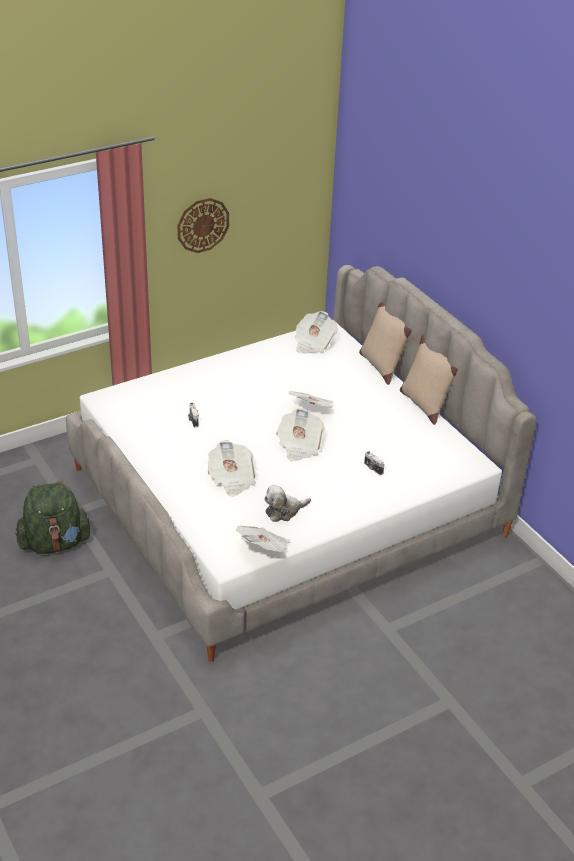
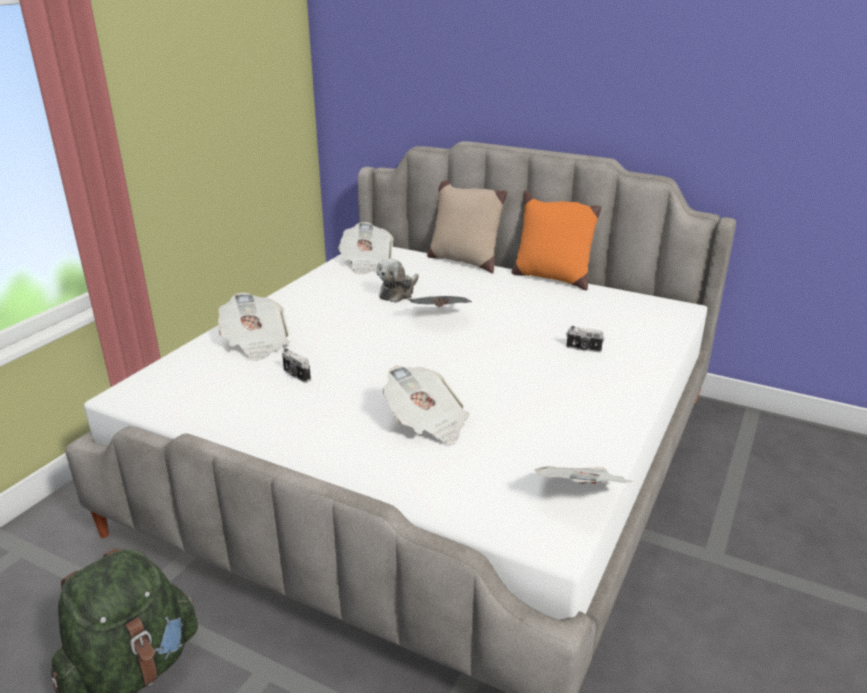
camera: 30 degrees left, 10 degrees down
wall clock [178,198,229,253] -> none
plush toy [264,485,311,522] -> plush toy moved to [376,258,419,303]
newspaper [276,408,325,461] -> newspaper moved to [218,293,290,361]
beige pillow [400,334,458,425] -> orange pillow [512,191,601,290]

